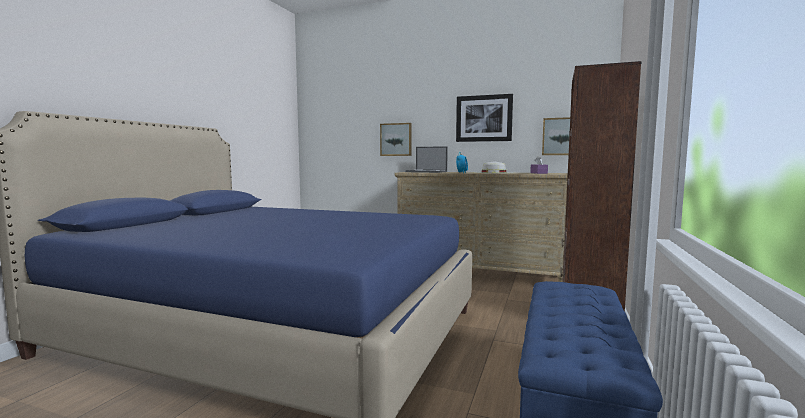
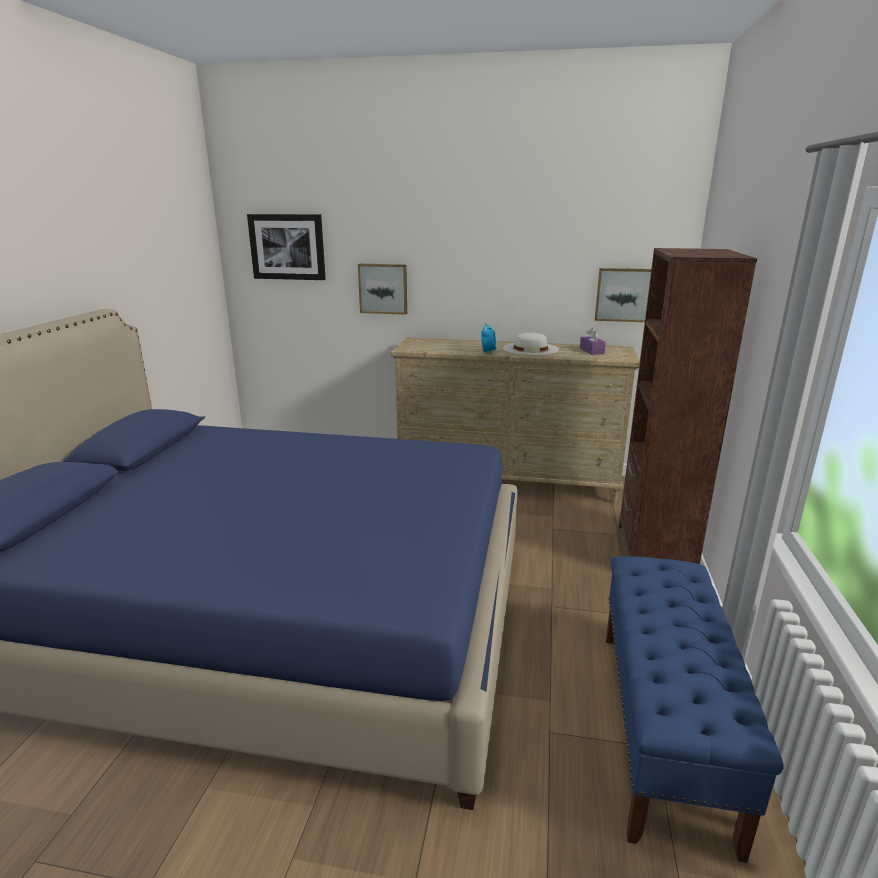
camera: 10 degrees left, 15 degrees up
laptop [405,146,448,173] -> none
picture [456,94,513,142] -> picture moved to [247,214,326,280]

